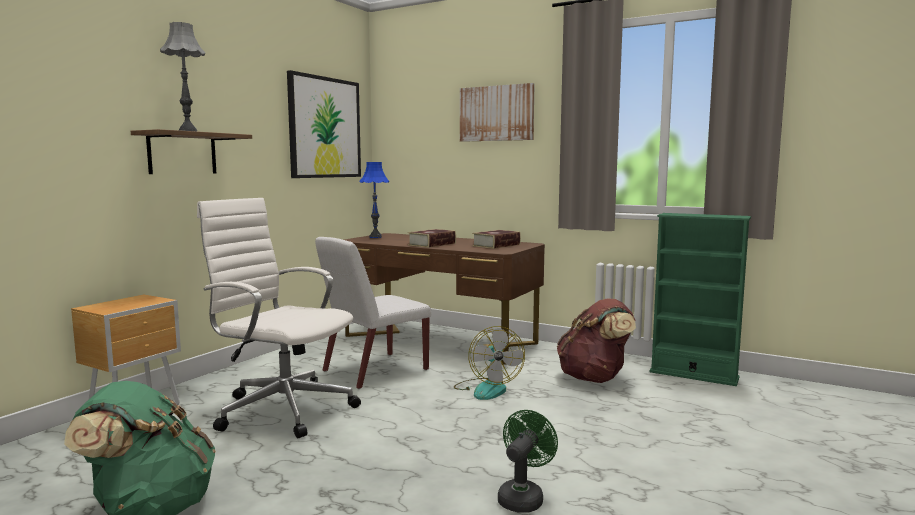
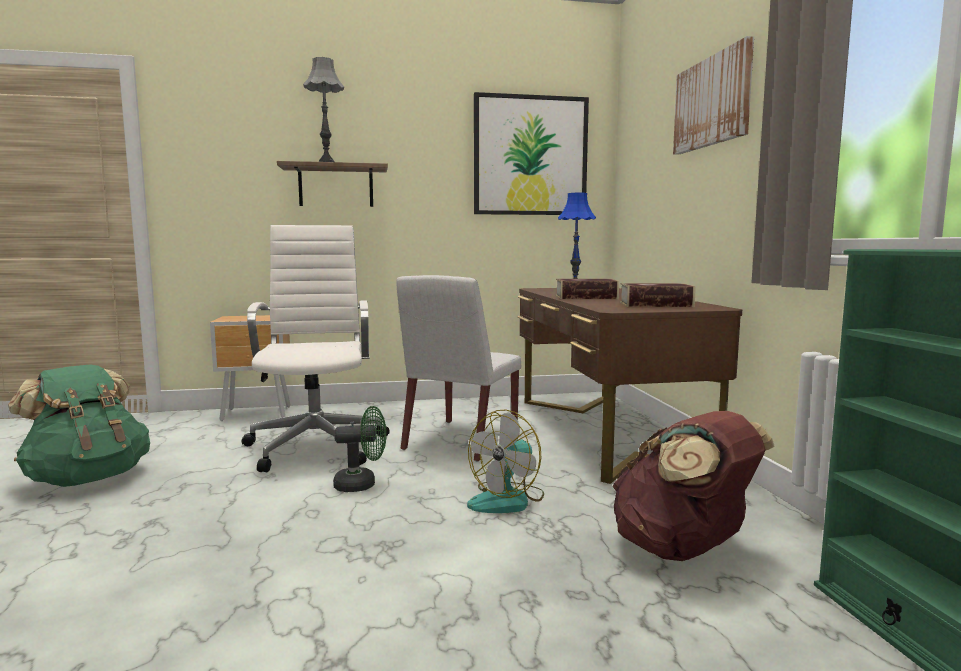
camera: 50 degrees right, 0 degrees up
white chair [315,237,432,389] -> white chair turned 75 degrees counterclockwise [396,275,521,462]
green fan [498,410,558,513] -> green fan moved to [333,406,387,492]

